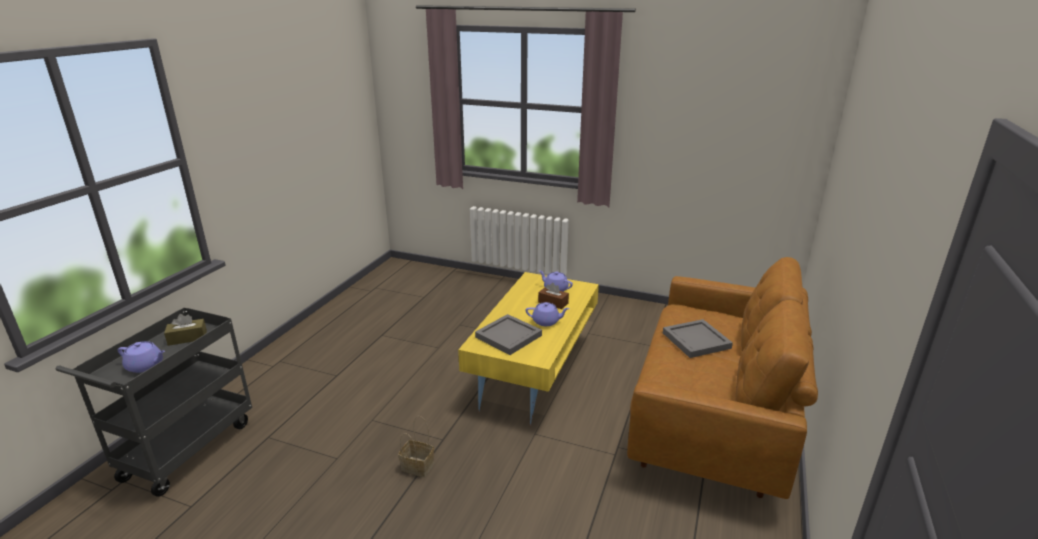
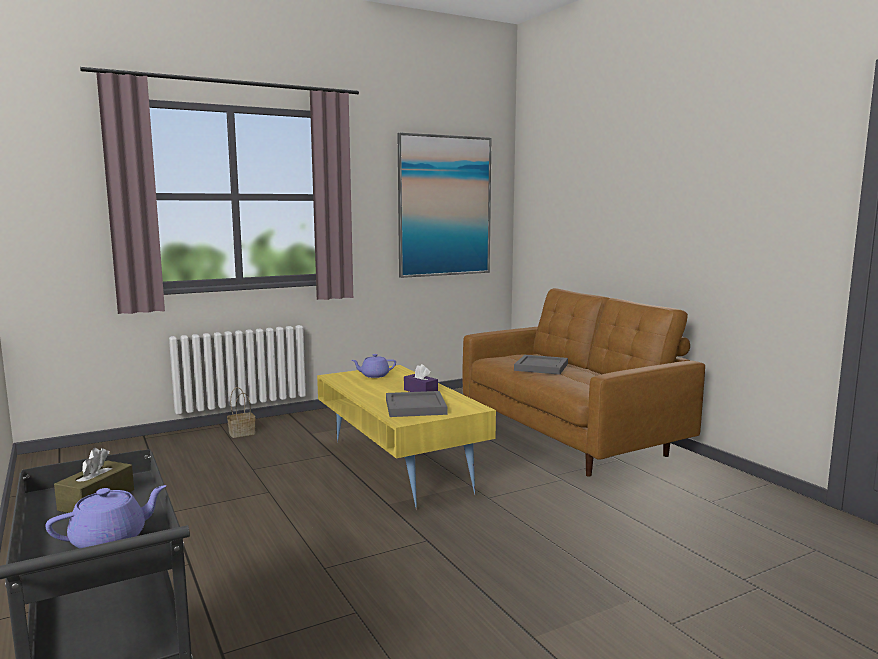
camera: 50 degrees left, 15 degrees down
basket [398,416,434,477] -> basket moved to [227,387,256,438]
purple teapot [526,302,570,326] -> purple tissue box [404,364,438,392]
brown tissue box [538,283,569,309] -> none
none -> picture [397,133,492,278]

